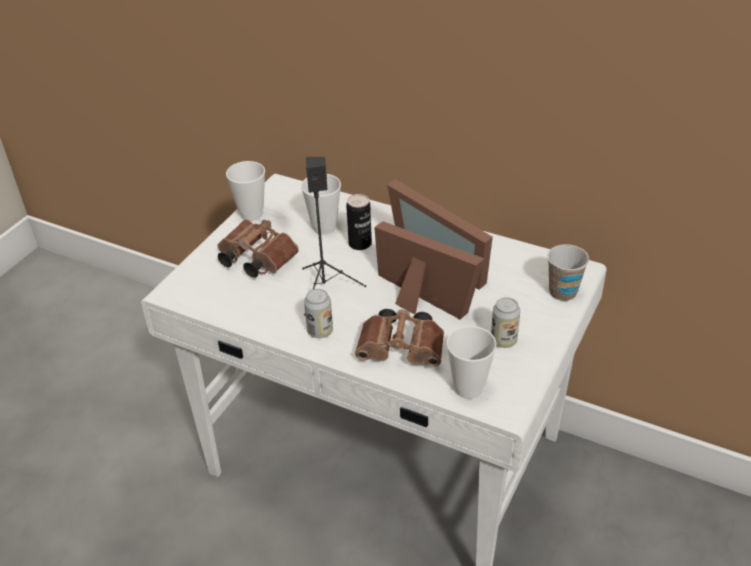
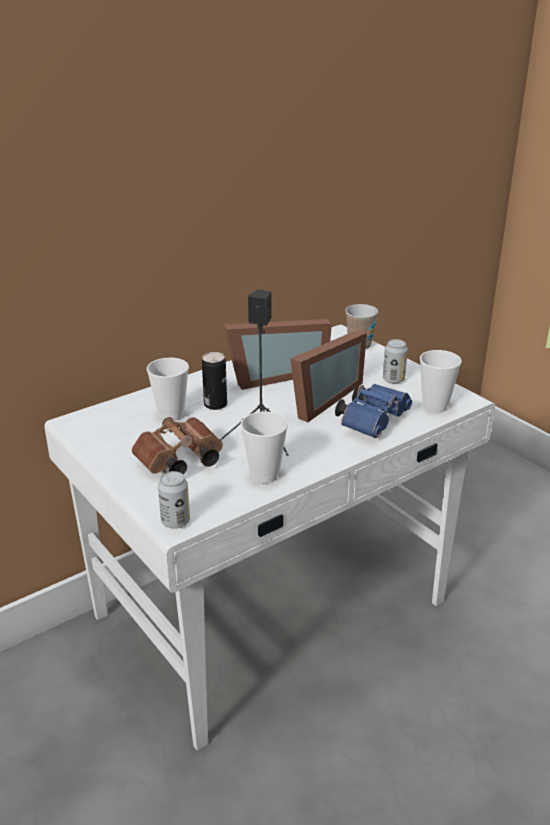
camera: 65 degrees left, 10 degrees down
cup [226,161,265,221] -> cup moved to [241,411,288,484]
can [304,289,333,338] -> can moved to [158,471,190,529]
brown binoculars [355,309,444,367] -> blue binoculars [335,384,412,438]
picture frame [374,221,484,320] -> picture frame turned 150 degrees clockwise [290,330,367,422]

